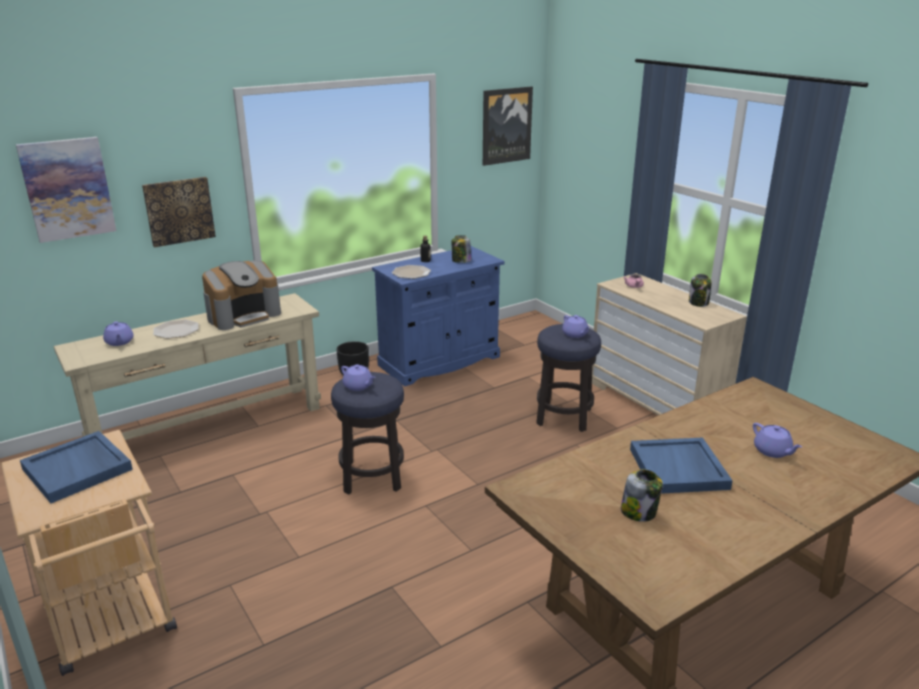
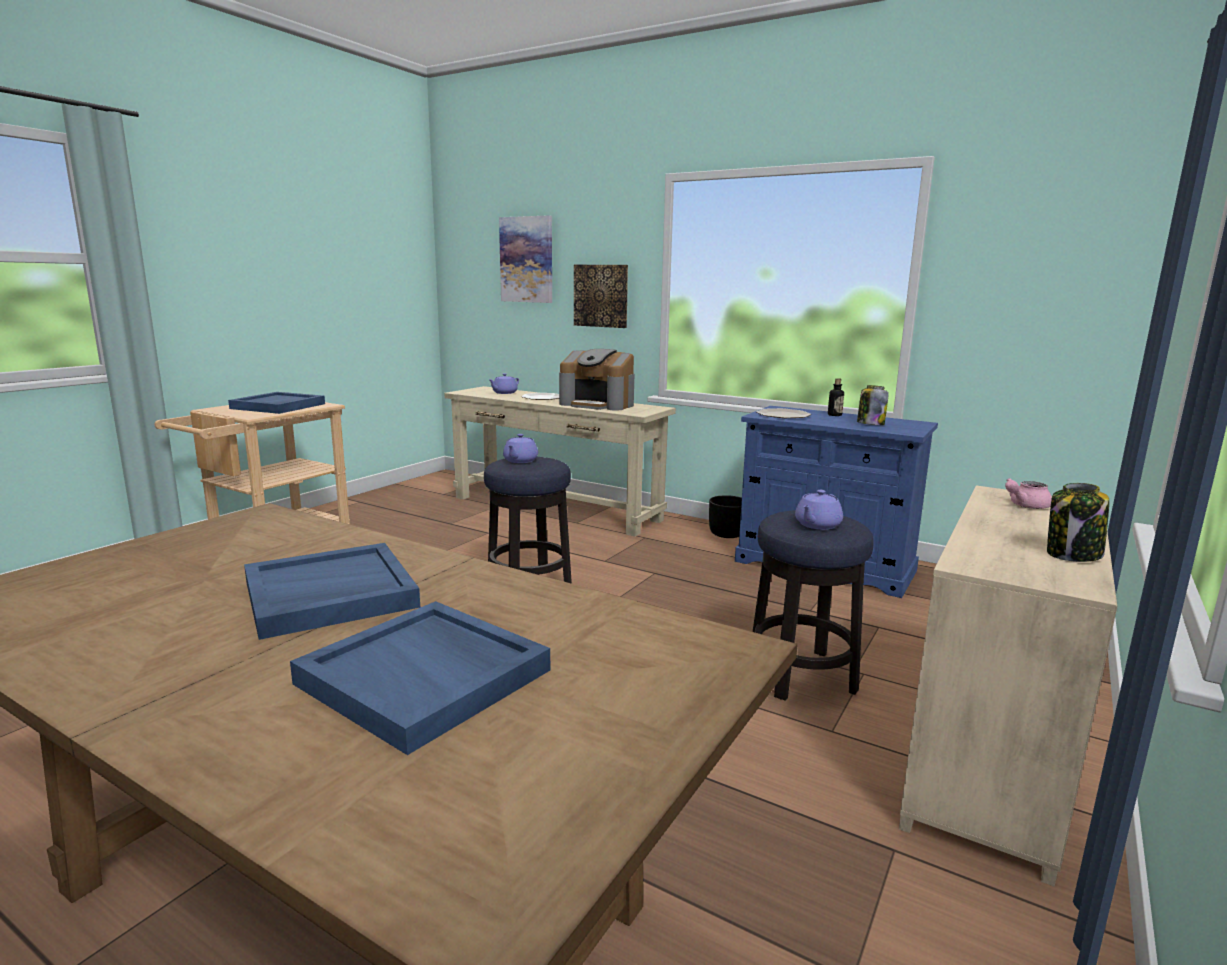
camera: 65 degrees right, 10 degrees down
picture [483,86,533,166] -> none
jar [621,469,663,522] -> none
purple teapot [753,423,802,458] -> blue tray [290,601,550,755]

